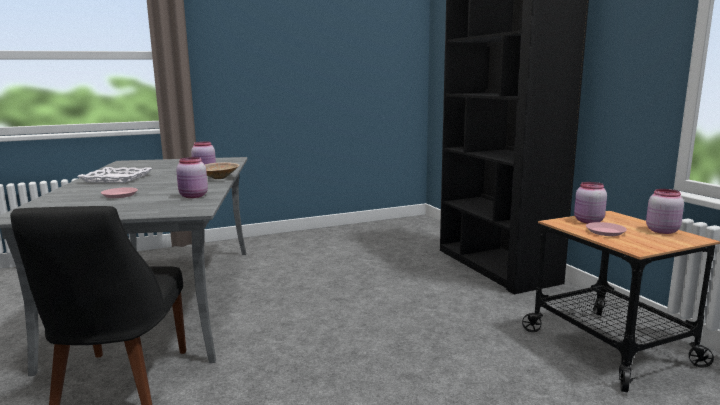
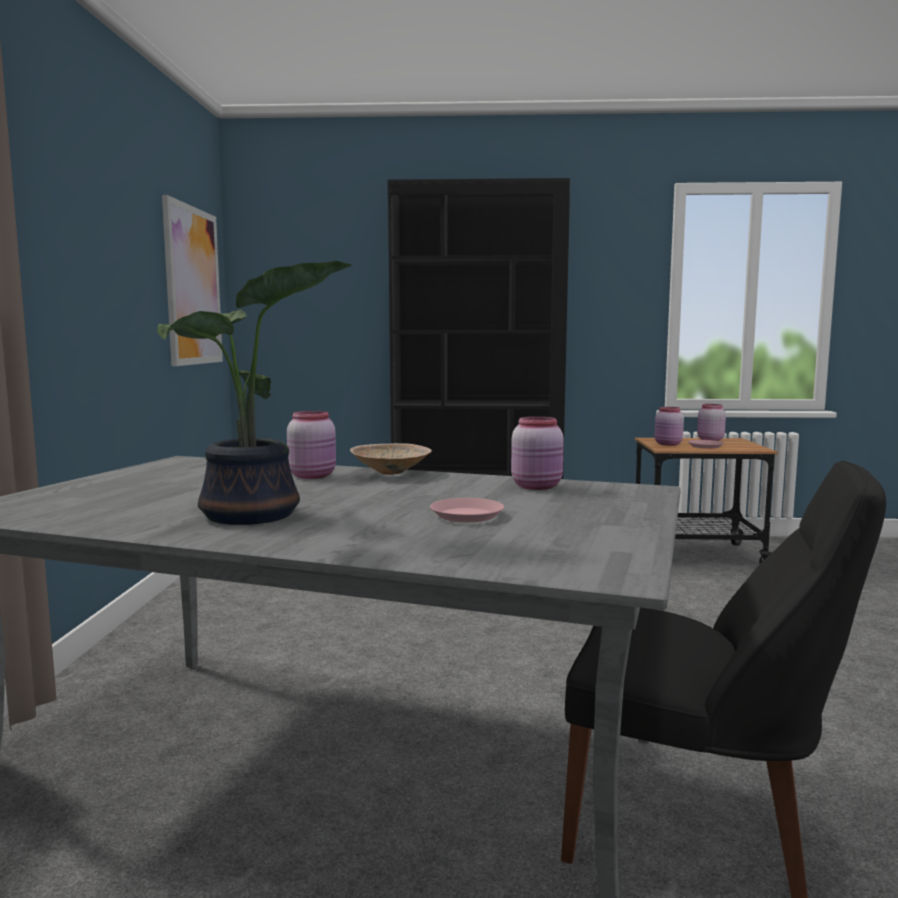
camera: 65 degrees left, 5 degrees down
white tray [77,167,152,183] -> potted plant [157,261,353,525]
none -> picture [162,195,223,366]

